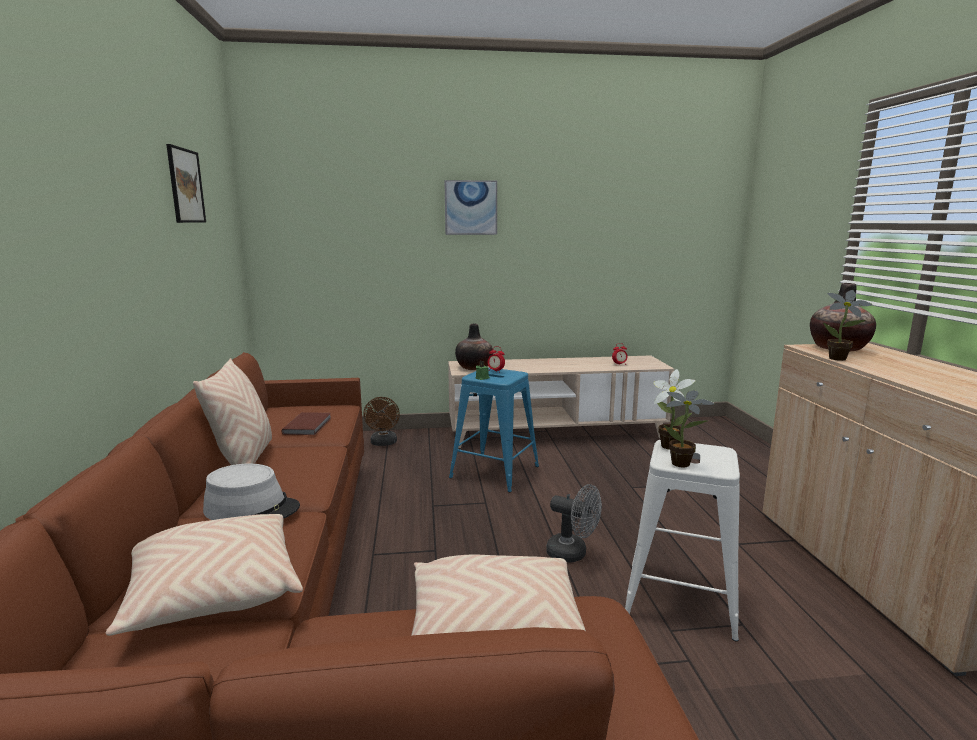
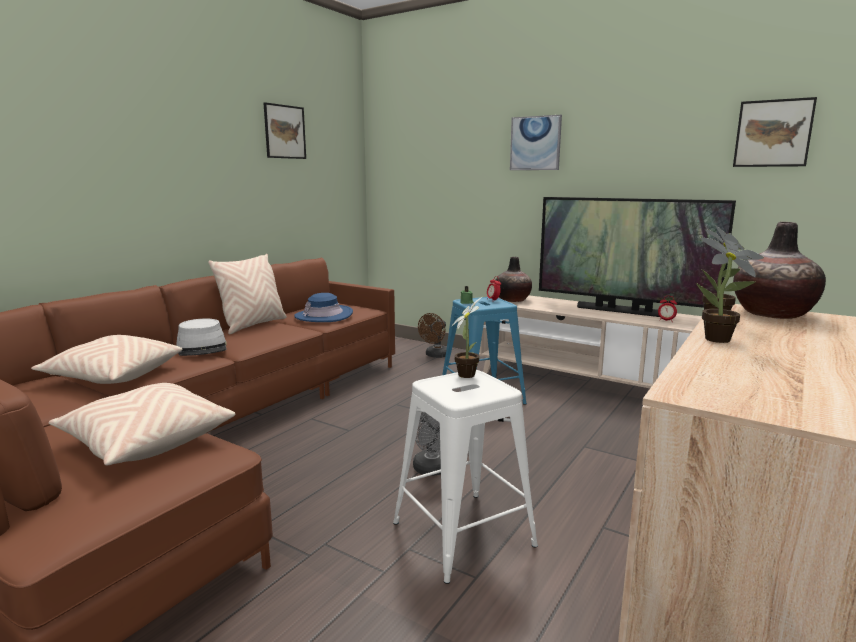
camera: 40 degrees right, 0 degrees up
brown book [281,412,331,435] -> blue hat [294,293,353,322]
potted plant [664,390,715,467] -> potted plant moved to [696,233,764,343]
none -> television [539,197,736,317]
none -> picture [733,97,817,167]

